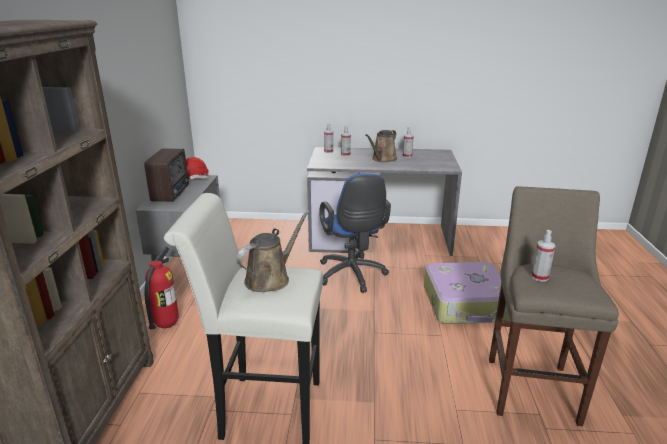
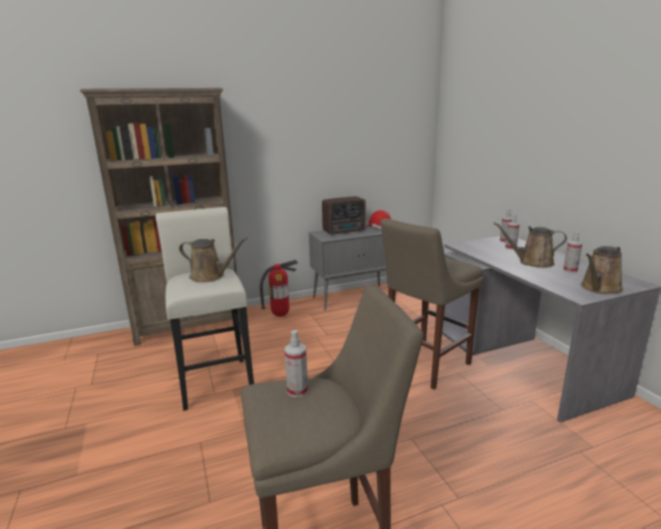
camera: 65 degrees right, 5 degrees down
blue office chair [319,173,391,293] -> beige stool [381,218,483,390]
suitcase [424,262,511,324] -> none
none -> brown watering can [580,246,623,294]

